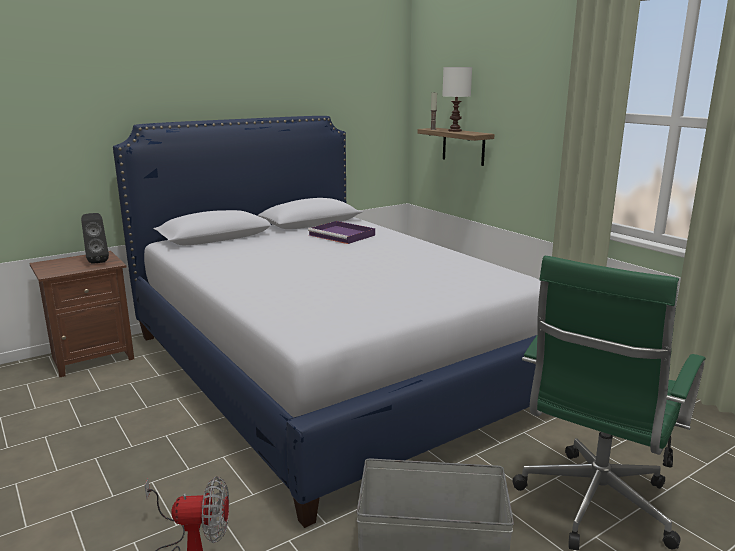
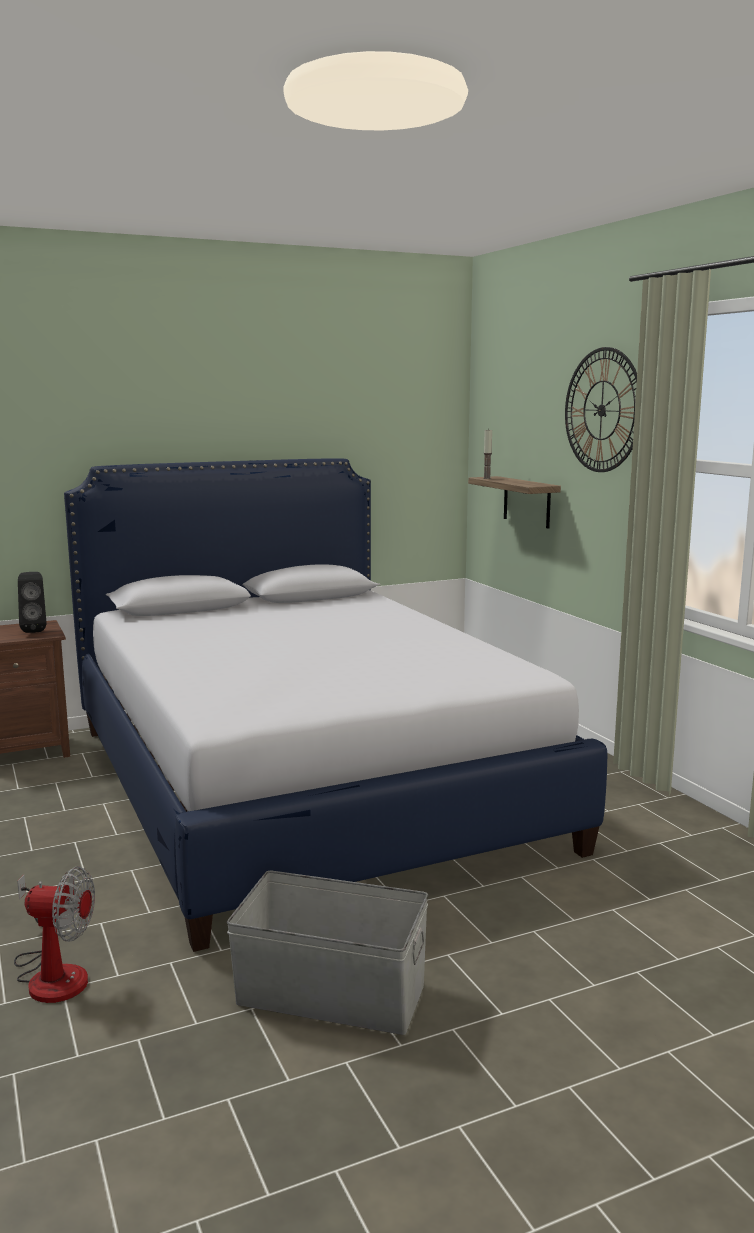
camera: 10 degrees right, 5 degrees down
purple tray [308,221,375,244] -> none
white table lamp [442,67,472,132] -> none
green office chair [512,256,706,551] -> none
none -> wall clock [565,347,637,472]

